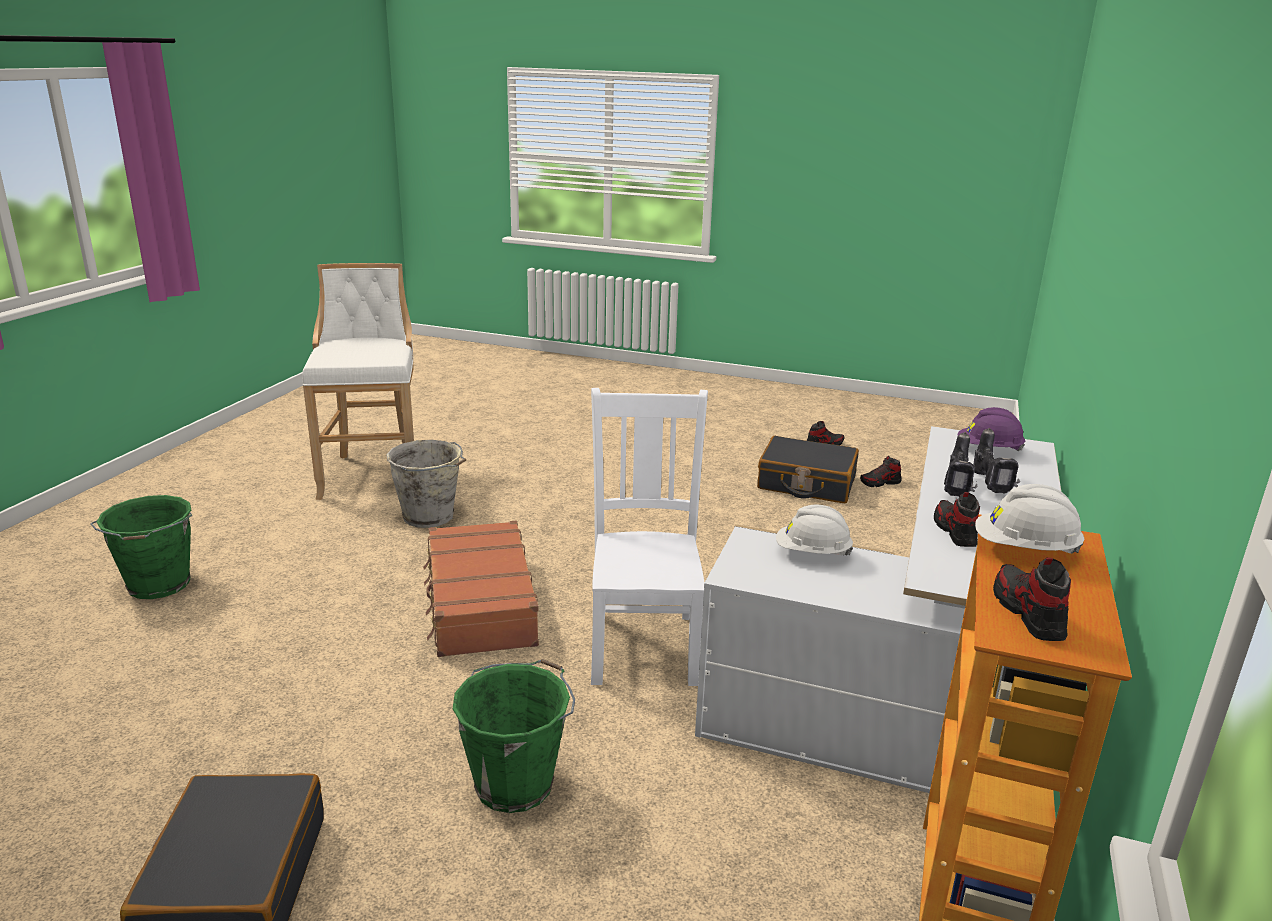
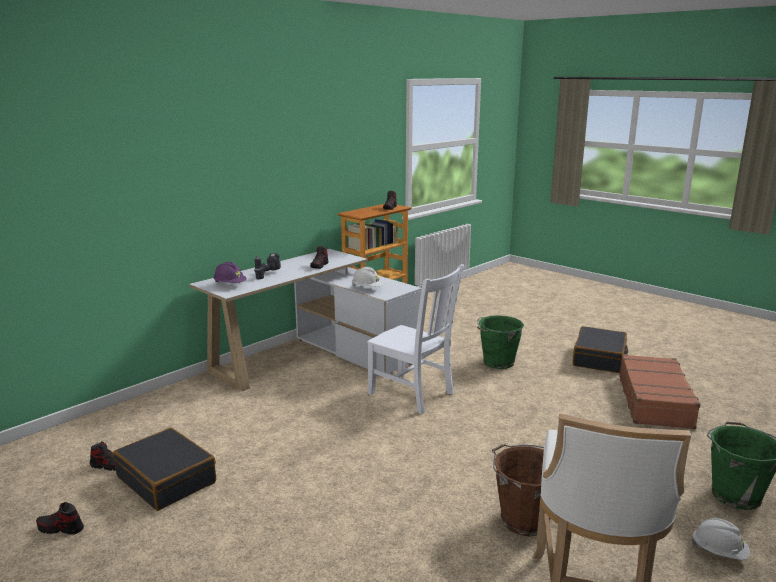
camera: 155 degrees left, 5 degrees down
grey bucket [387,440,466,528] -> brown bucket [492,444,551,536]
brown suitcase [423,521,539,657] -> brown suitcase moved to [619,354,701,429]
white chair [591,388,708,686] -> white chair turned 75 degrees counterclockwise [367,264,464,414]
power drill [944,432,977,497] -> none
white hard hat [975,484,1085,554] -> white hard hat moved to [691,518,750,560]

